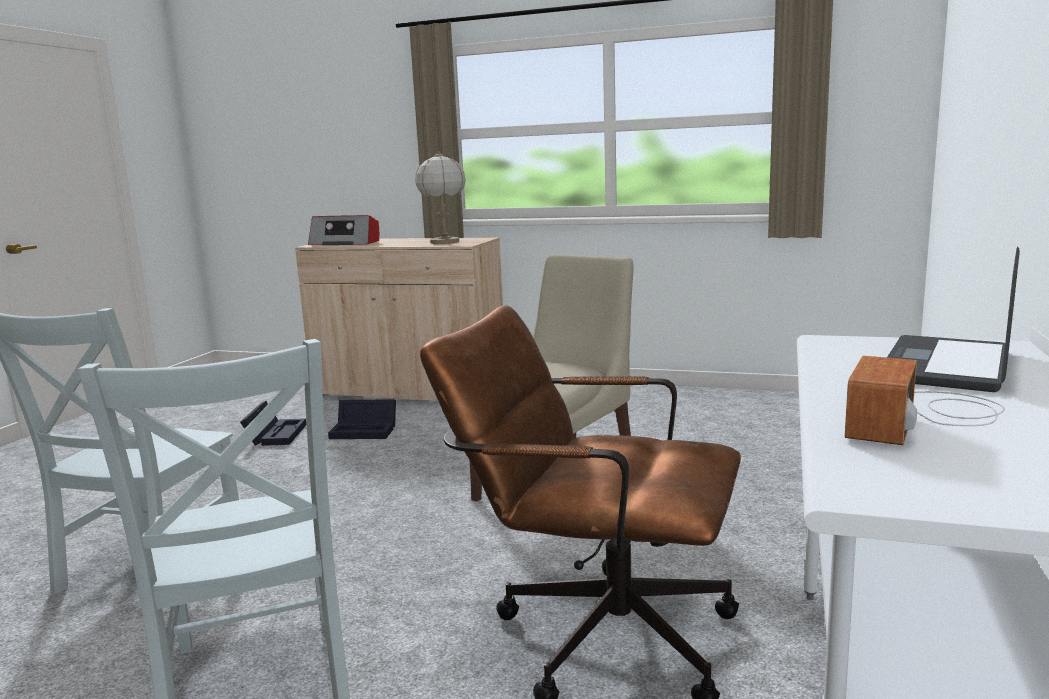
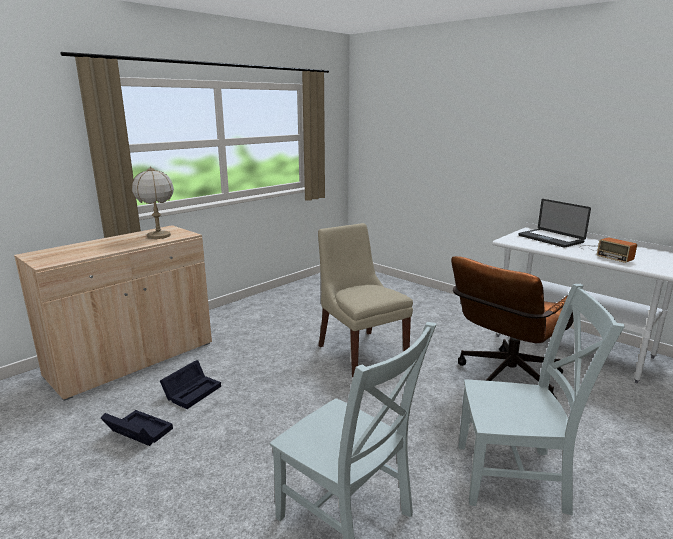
camera: 65 degrees left, 5 degrees up
radio [308,215,379,245] -> none

